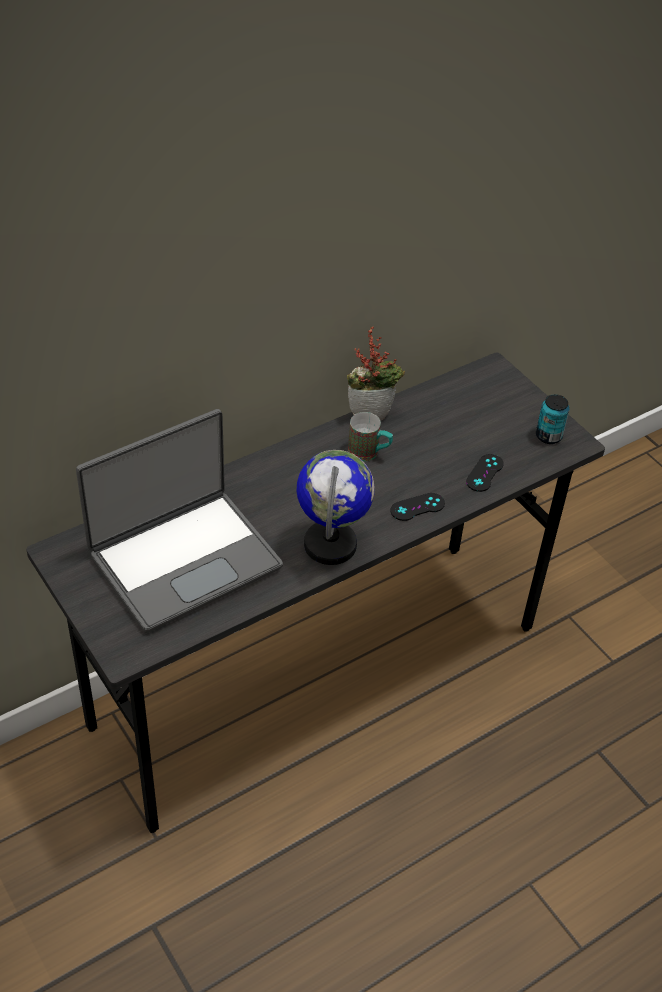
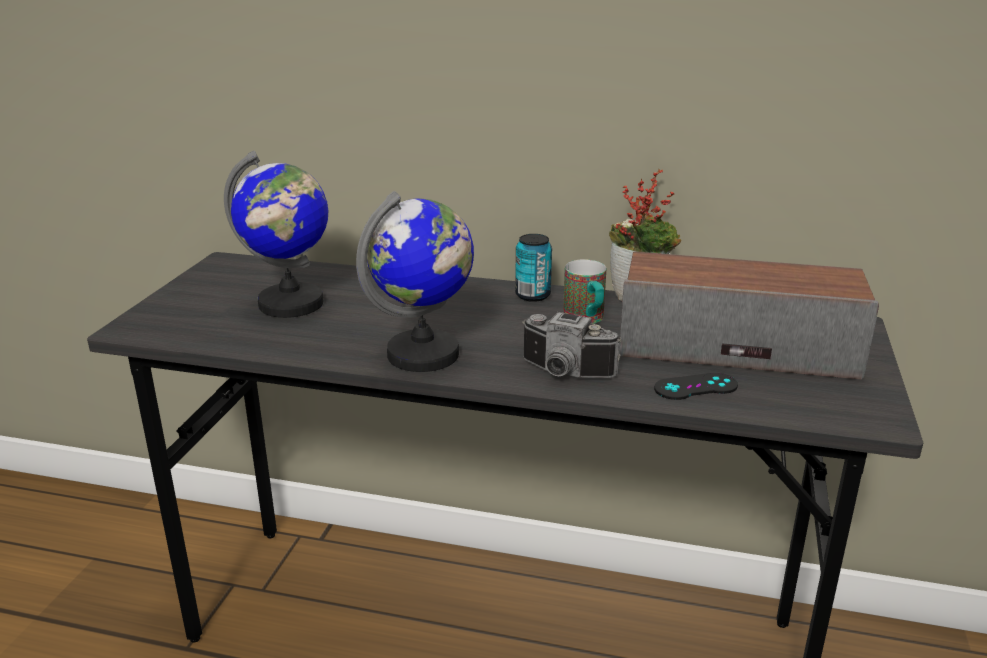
camera: 50 degrees right, 20 degrees down
laptop [76,409,283,633] -> globe [224,150,328,318]
black game controller [390,493,445,521] -> camera [522,312,622,378]
can [536,394,570,444] -> can moved to [515,234,552,302]
none -> speaker [620,252,879,379]

